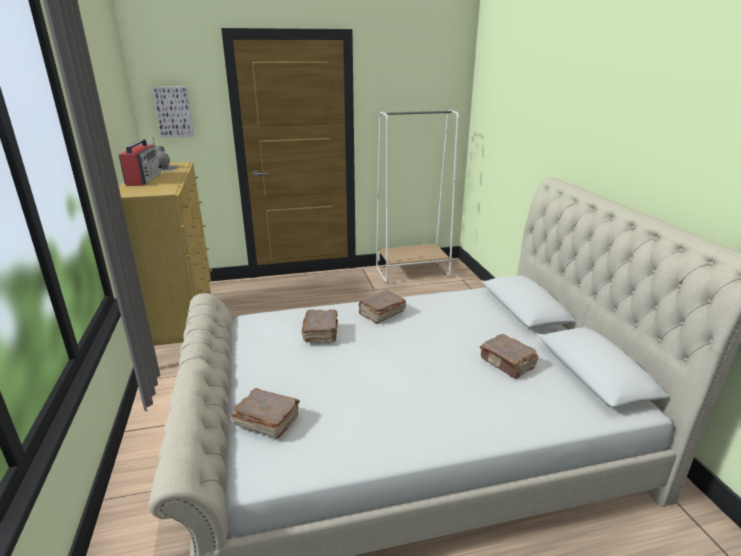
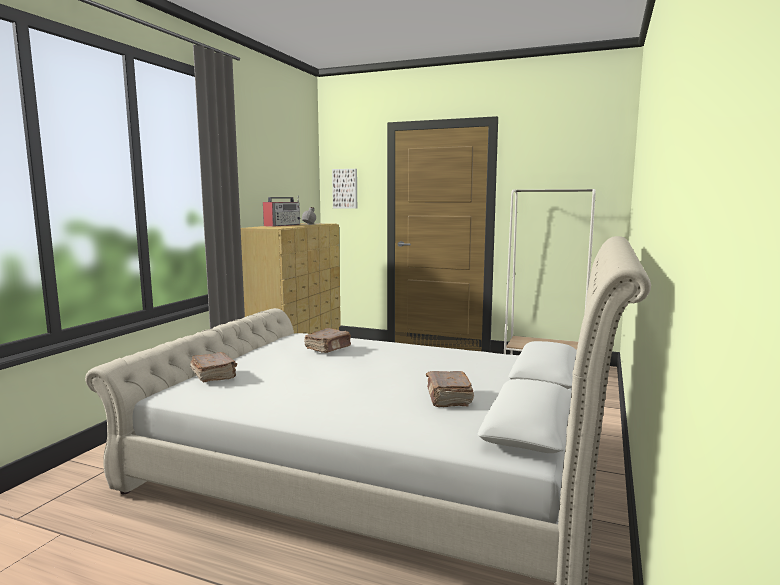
camera: 35 degrees right, 15 degrees down
brown book [359,290,406,324] -> none

